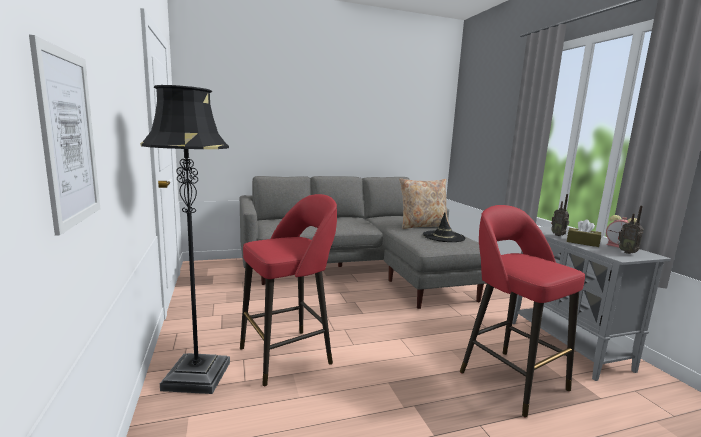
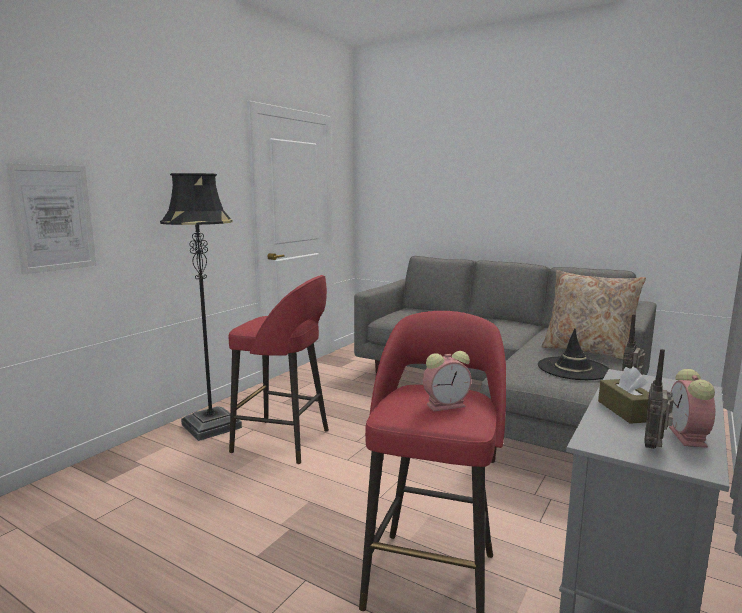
camera: 50 degrees right, 0 degrees up
none -> alarm clock [423,351,472,411]

